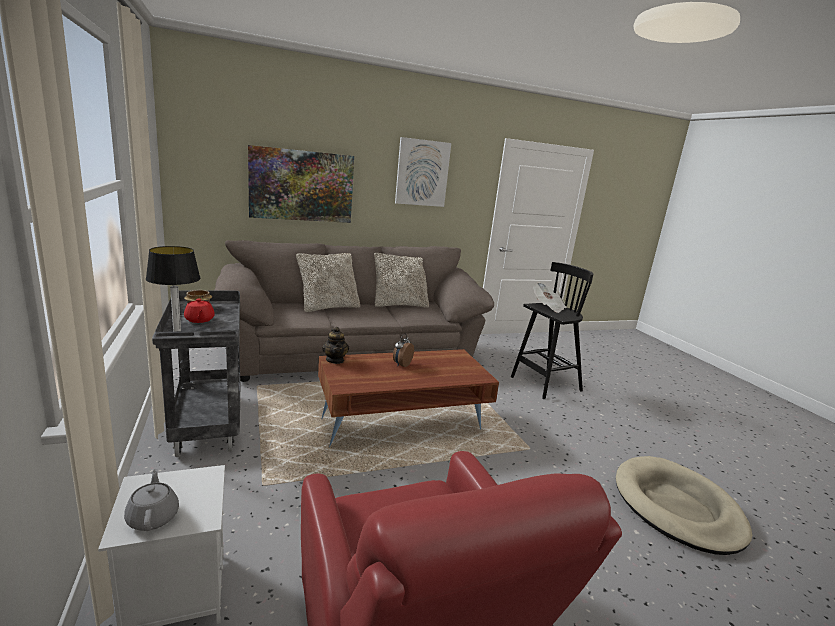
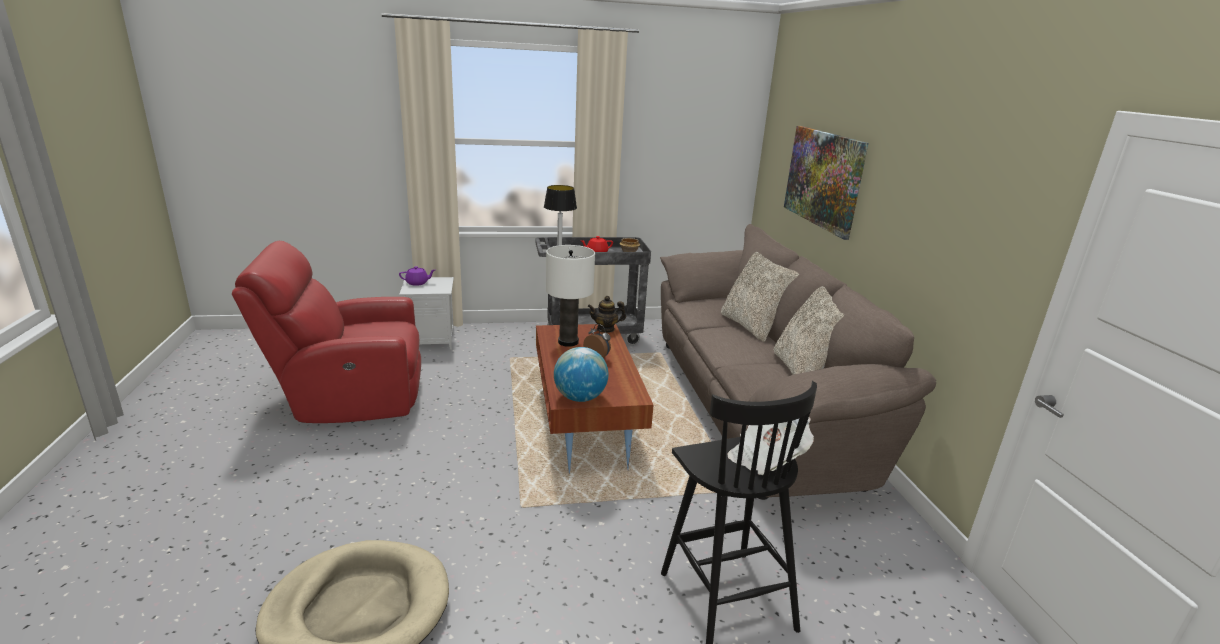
camera: 100 degrees right, 5 degrees up
grey teapot [124,469,179,531] -> purple teapot [399,266,435,286]
picture [395,137,451,207] -> none
none -> white table lamp [546,245,595,347]
none -> globe [554,347,608,402]

